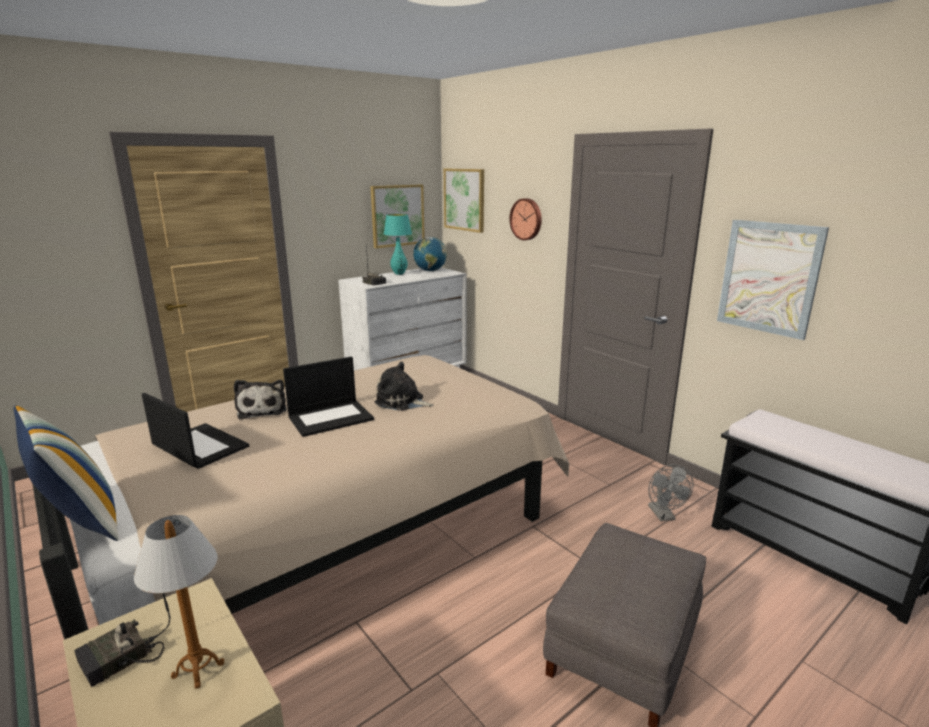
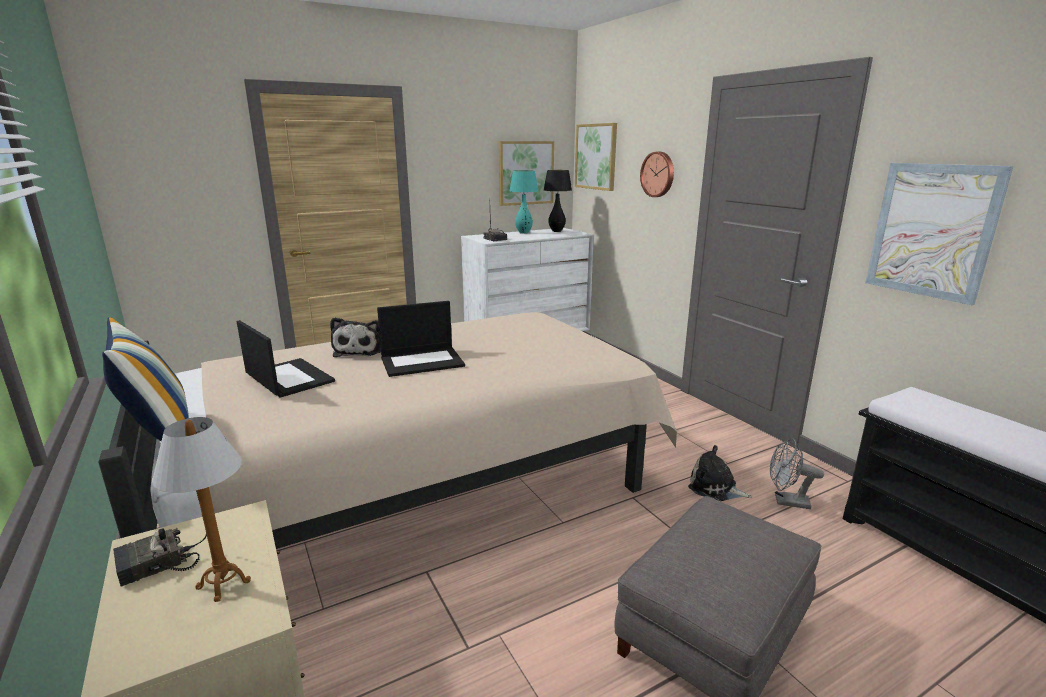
camera: 10 degrees right, 0 degrees up
plush toy [375,361,434,411] -> plush toy moved to [688,445,752,501]
globe [413,237,447,271] -> black table lamp [544,170,572,232]
grey fan [648,464,693,521] -> grey fan turned 105 degrees clockwise [770,438,824,509]

